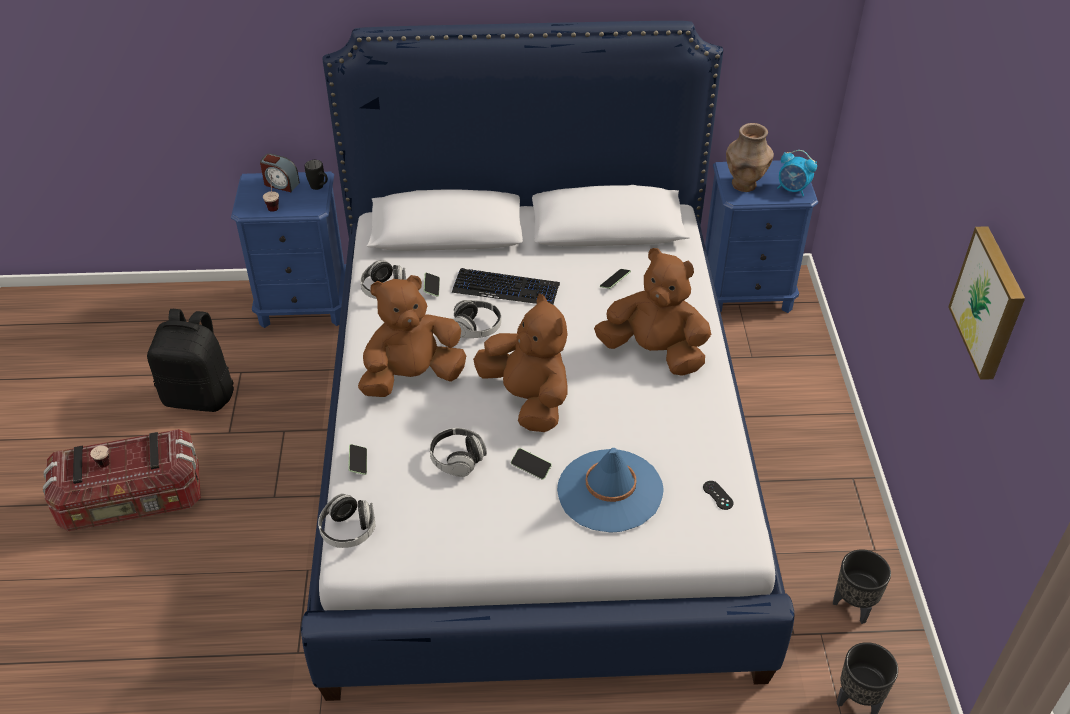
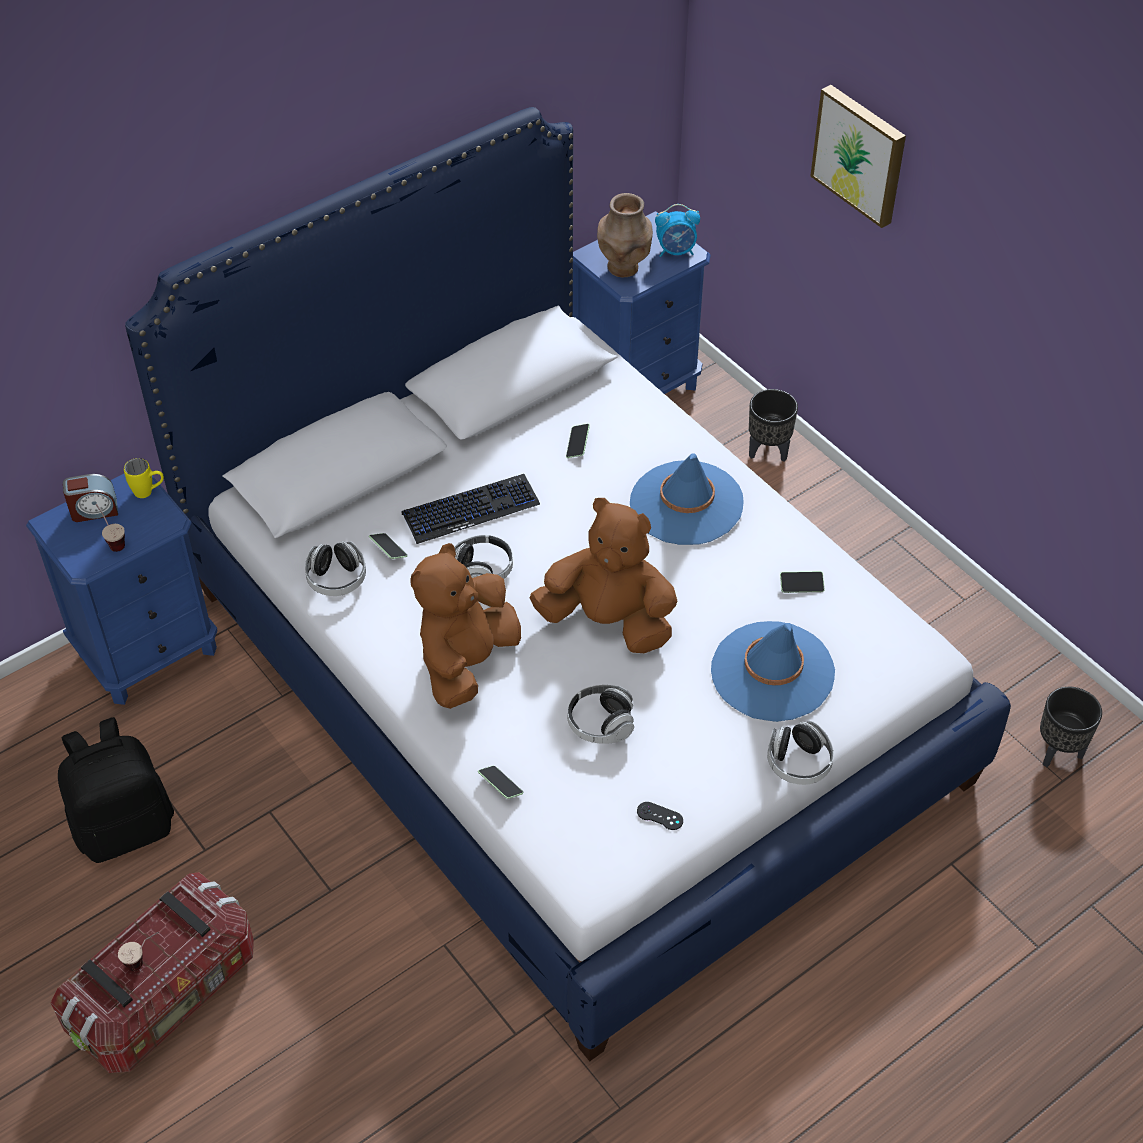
camera: 35 degrees left, 5 degrees up
black mug [305,160,328,190] -> yellow mug [124,458,164,498]
headphones [318,494,375,548] -> headphones moved to [767,721,834,785]
phone [511,448,552,480] -> phone moved to [780,571,824,593]
brown plush toy [594,248,711,376] -> blue hat [630,453,744,545]
black game controller [703,481,734,510] -> black game controller moved to [637,802,683,830]
black planter [833,549,891,624] -> black planter moved to [749,389,798,462]
picture [948,226,1025,380] -> picture moved to [810,85,906,228]

